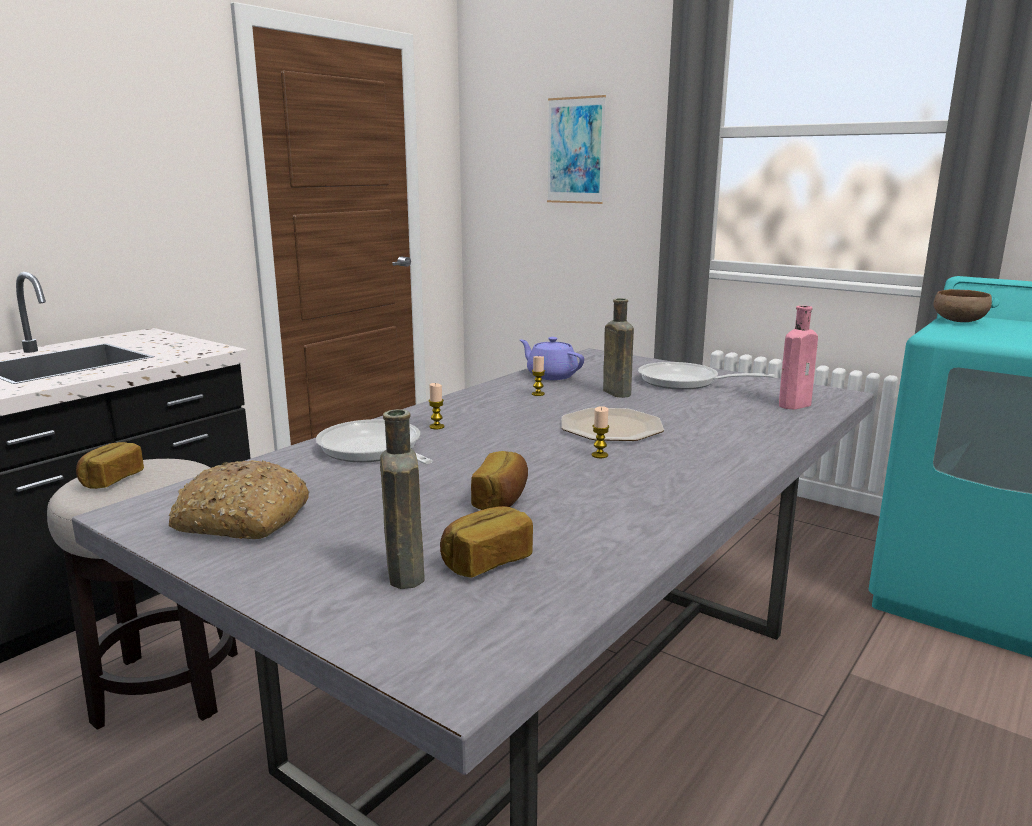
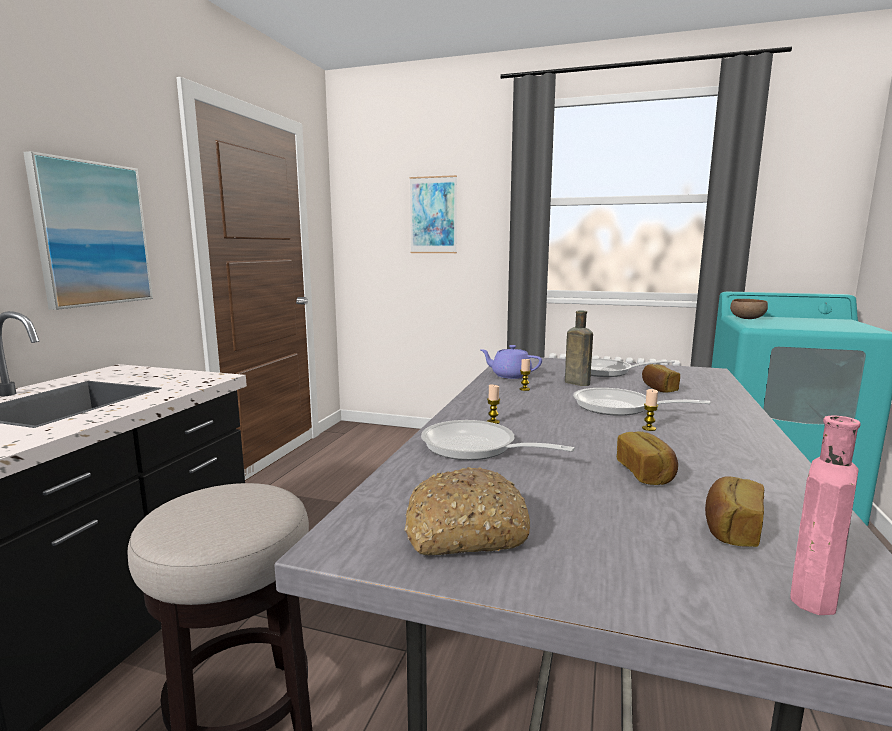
camera: 20 degrees left, 5 degrees down
bread [76,442,144,489] -> bread moved to [642,364,680,393]
brown bottle [380,409,425,589] -> none
plate [561,408,664,441] -> frying pan [573,388,710,416]
pink bottle [779,306,818,410] -> pink bottle moved to [790,416,861,615]
none -> picture [23,151,153,310]

